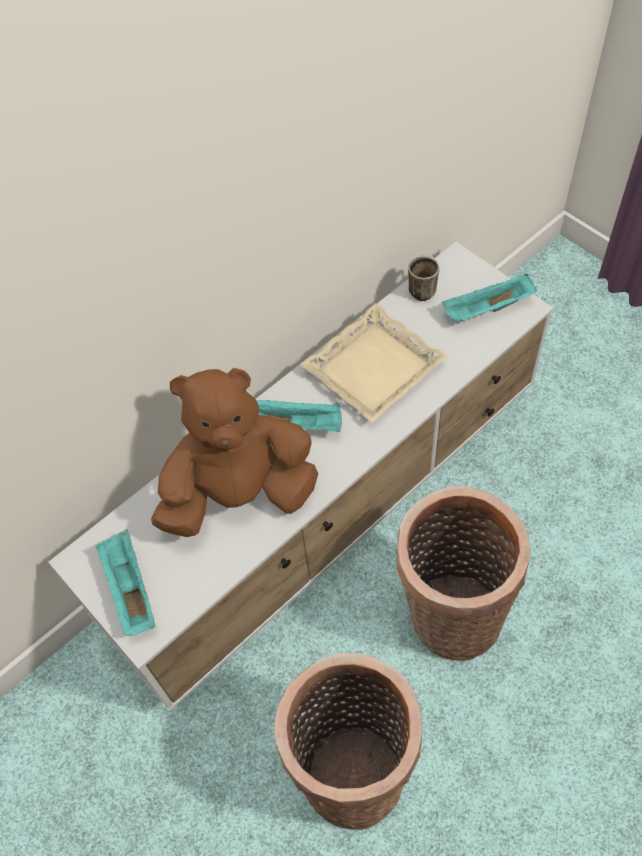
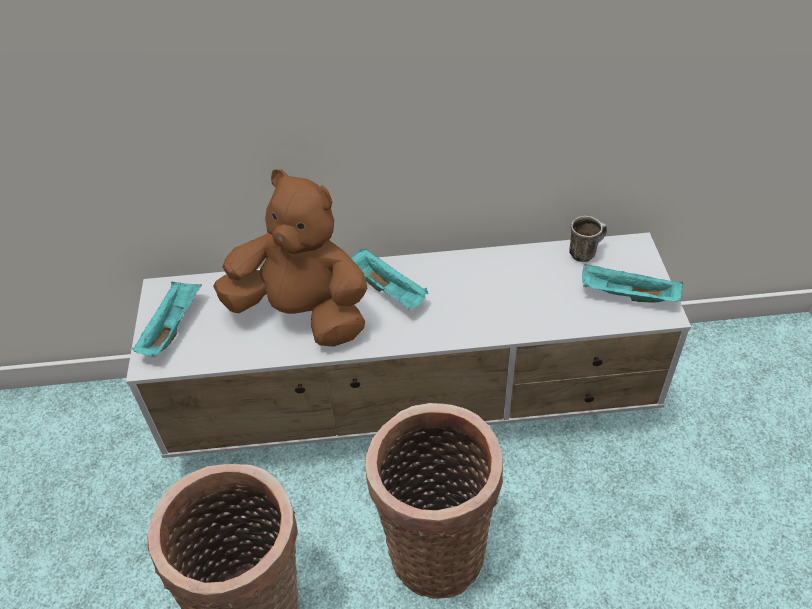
camera: 35 degrees right, 10 degrees down
beige tray [300,303,448,423] -> none

